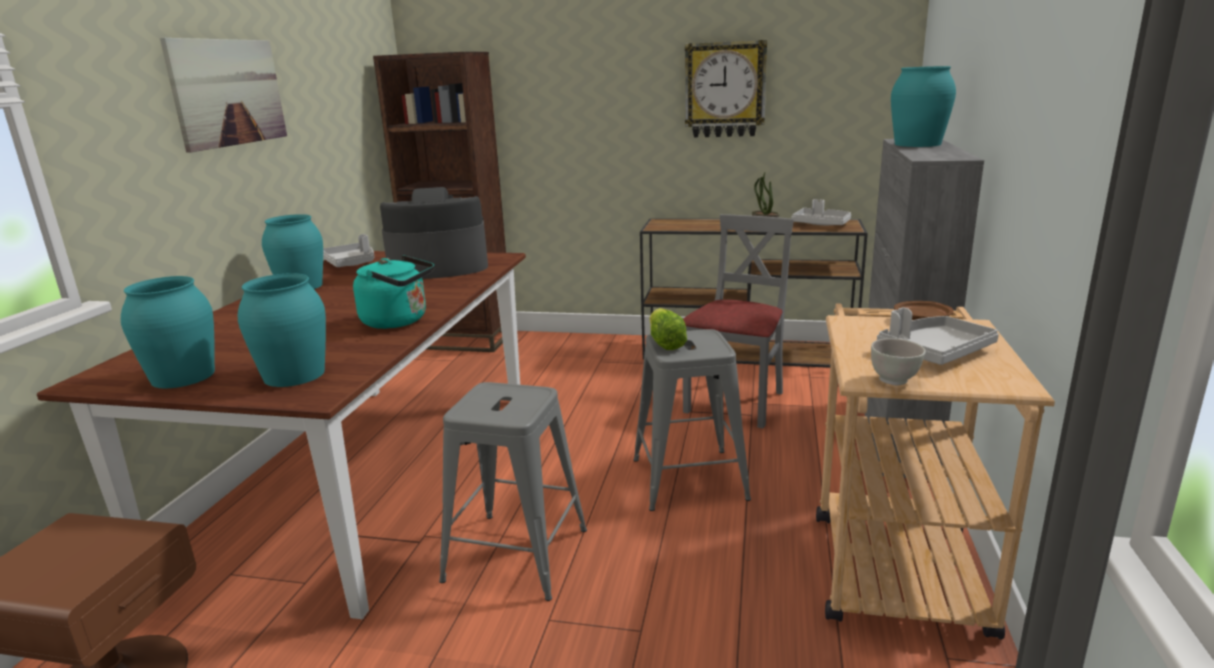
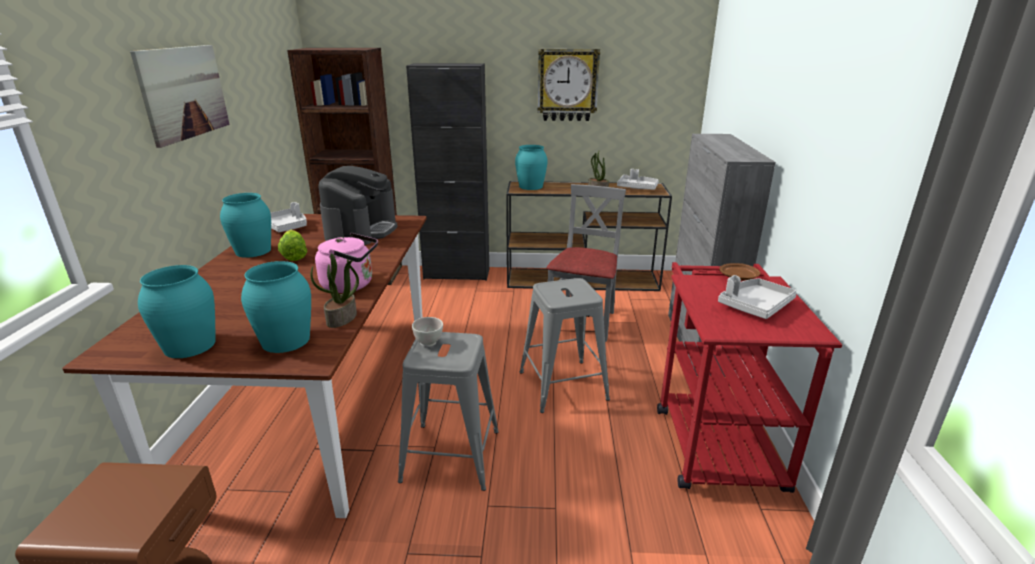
camera: 10 degrees left, 5 degrees up
turquoise kettle [353,255,434,329] -> pink kettle [315,233,378,293]
coffee machine [380,187,488,279] -> coffee machine turned 120 degrees clockwise [318,166,397,245]
lettuce [649,308,687,350] -> lettuce moved to [278,230,307,261]
beige cart [816,303,1055,640] -> red cart [657,262,842,493]
white bowl [871,338,926,385] -> white bowl moved to [412,317,443,347]
turquoise vase [891,66,956,147] -> turquoise vase moved to [515,145,548,190]
none -> potted plant [310,253,359,328]
none -> black cabinet [406,63,489,281]

